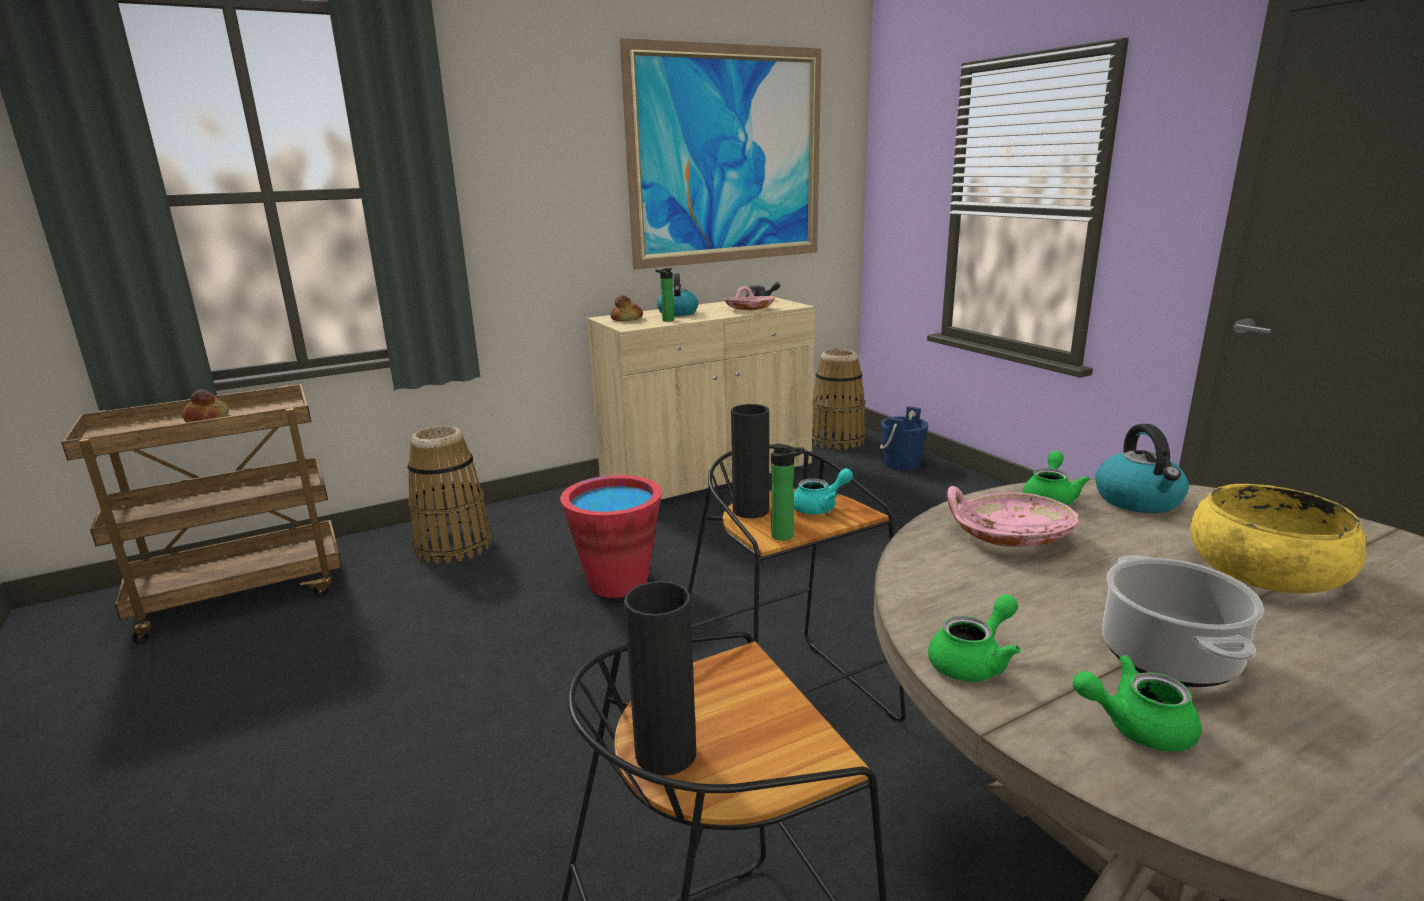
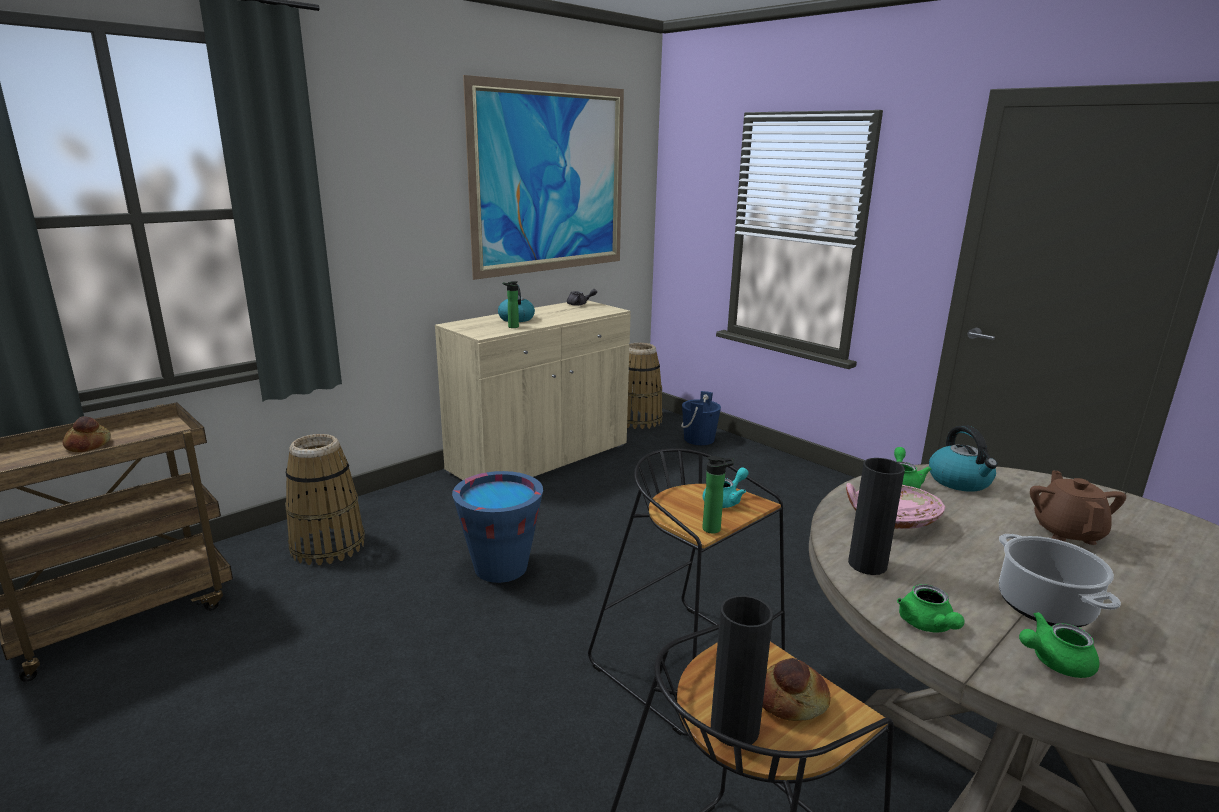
camera: 15 degrees left, 0 degrees up
red bucket [560,475,662,598] -> blue bucket [452,471,543,583]
bread [611,295,643,321] -> bread moved to [763,658,830,721]
pink bowl [724,286,775,310] -> none
black vase [731,404,769,518] -> black vase moved to [848,458,905,575]
green teapot [928,594,1021,682] -> green teapot turned 135 degrees clockwise [897,584,965,632]
yellow bowl [1190,484,1366,593] -> brown teapot [1030,471,1126,545]

